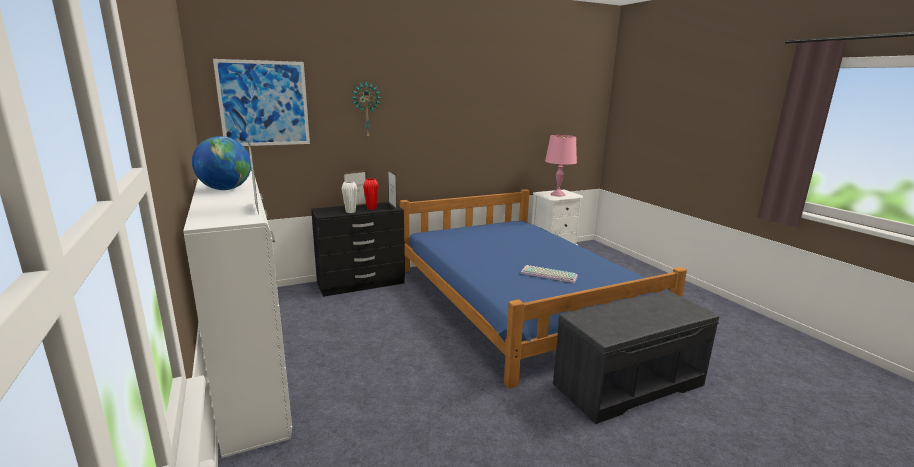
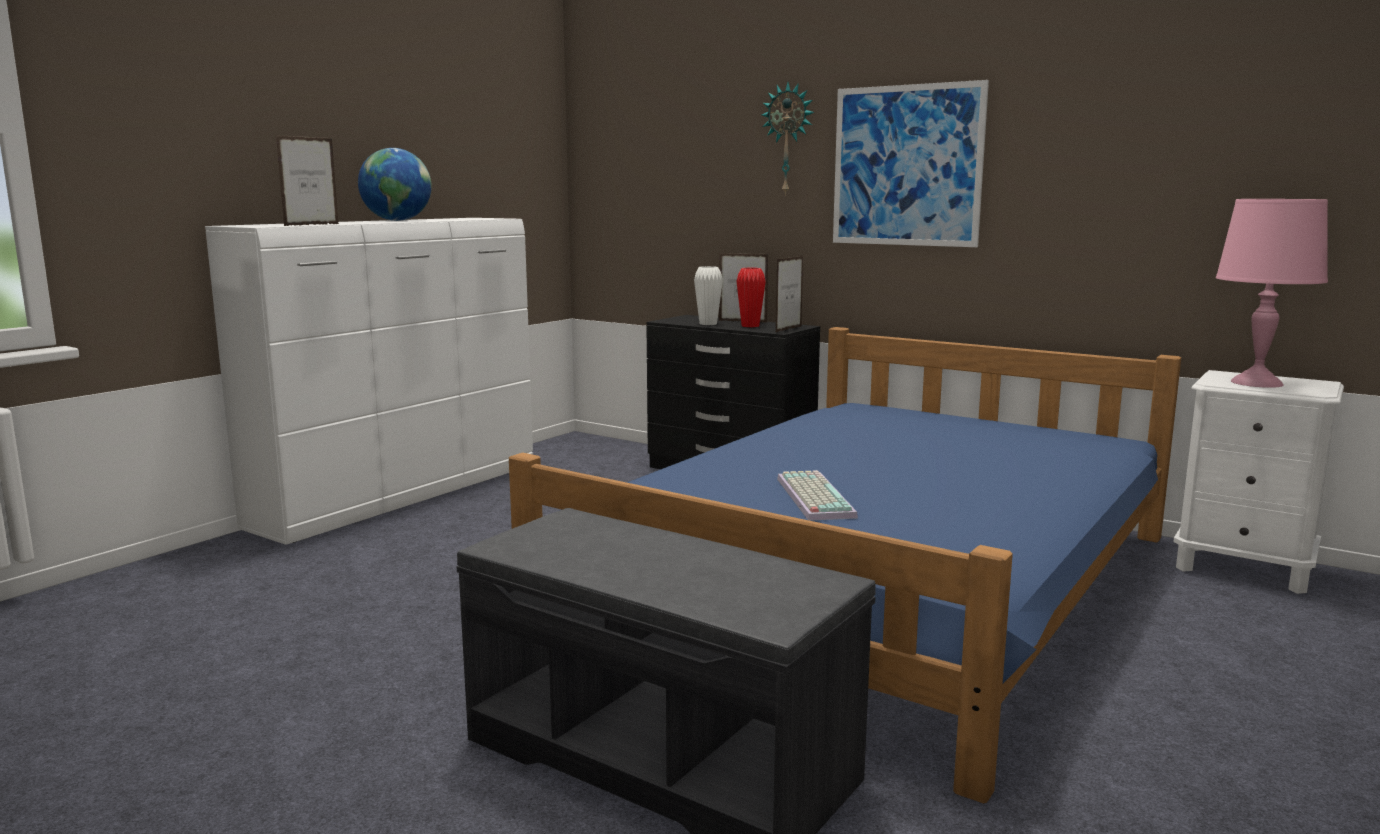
camera: 60 degrees right, 5 degrees down
picture [213,59,310,146] -> picture moved to [833,80,989,247]

